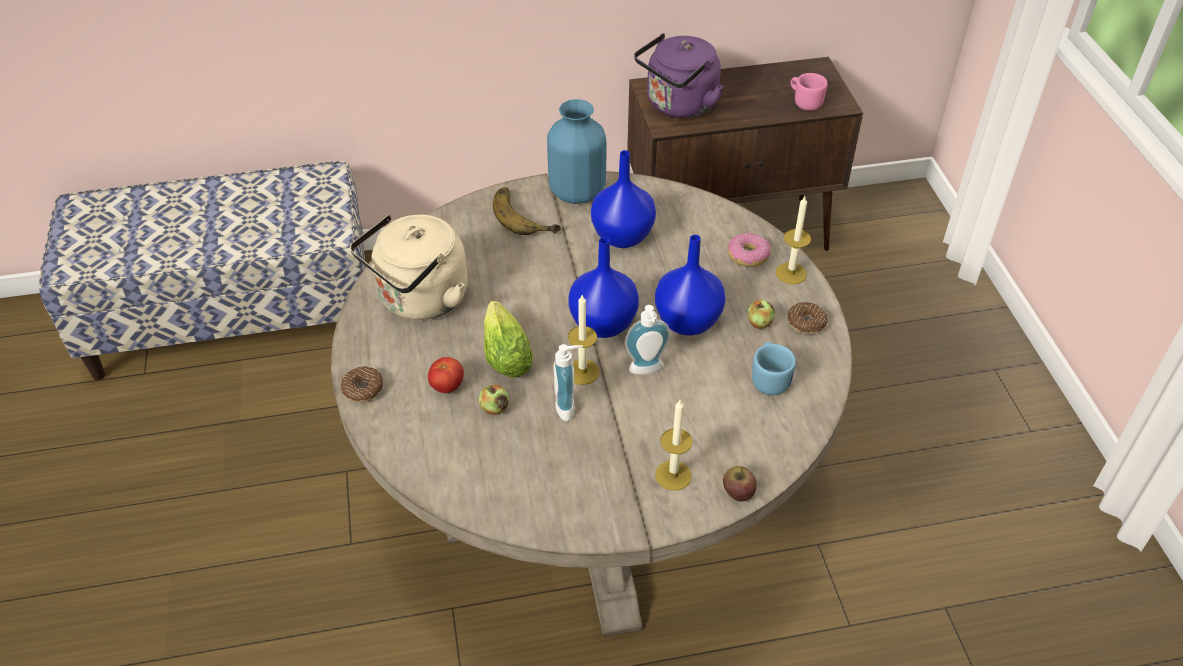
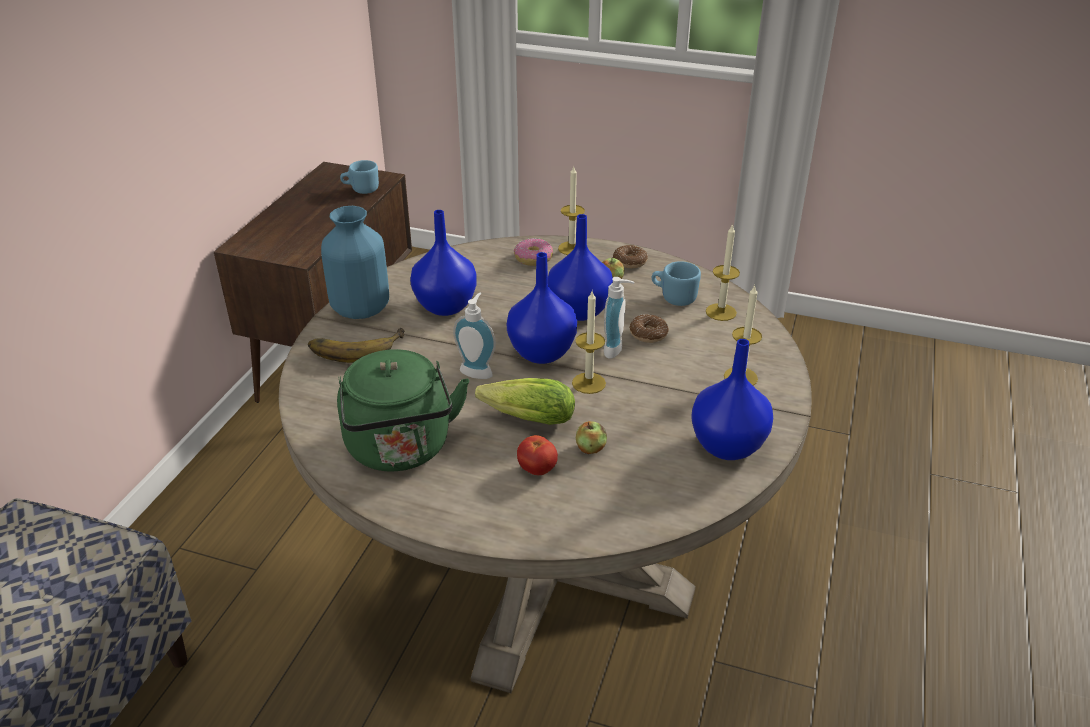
camera: 60 degrees left, 10 degrees down
donut [341,366,383,402] -> donut moved to [629,314,669,343]
beige kettle [350,215,468,320] -> green kettle [337,349,469,471]
soap dispenser [554,344,583,421] -> soap dispenser moved to [453,292,496,379]
purple kettle [634,33,723,118] -> none
apple [723,466,757,502] -> none
pink mug [791,73,827,111] -> blue mug [340,160,379,194]
none -> blue vase [691,339,773,460]
none -> candle [706,224,740,321]

